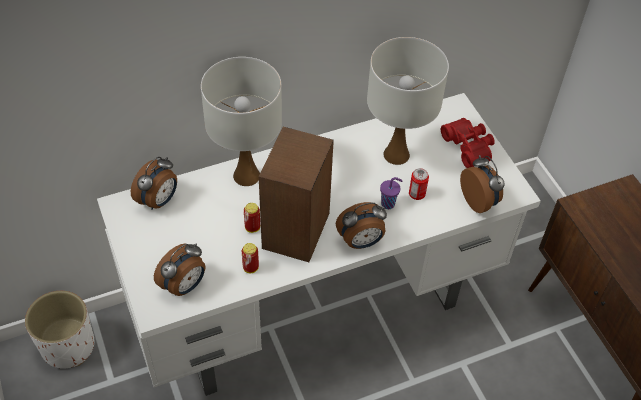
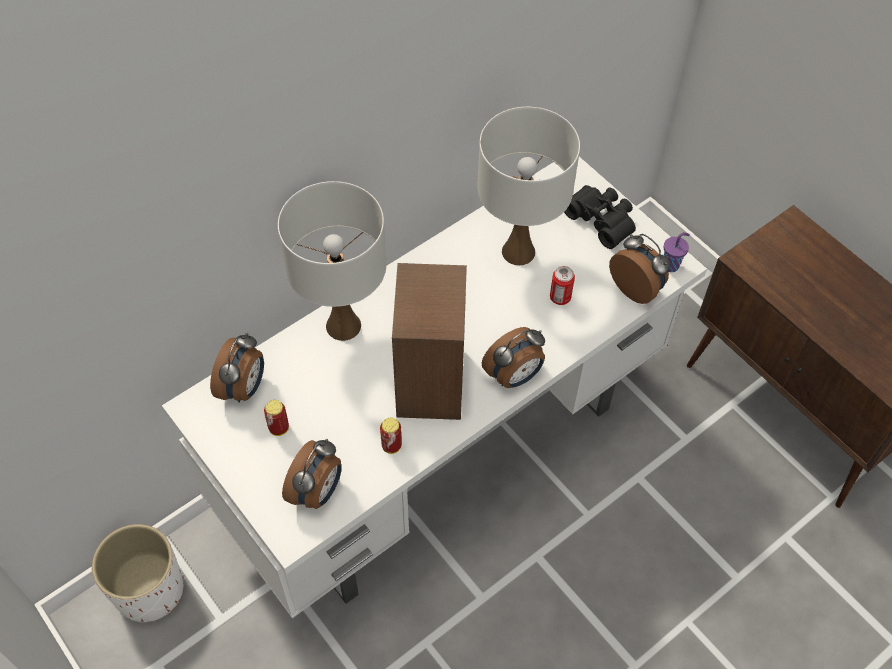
camera: 15 degrees left, 5 degrees up
can [244,203,260,233] -> can moved to [264,400,289,436]
purple cup [380,177,403,209] -> purple cup moved to [664,232,690,272]
red binoculars [441,118,495,168] -> black binoculars [564,185,636,249]

